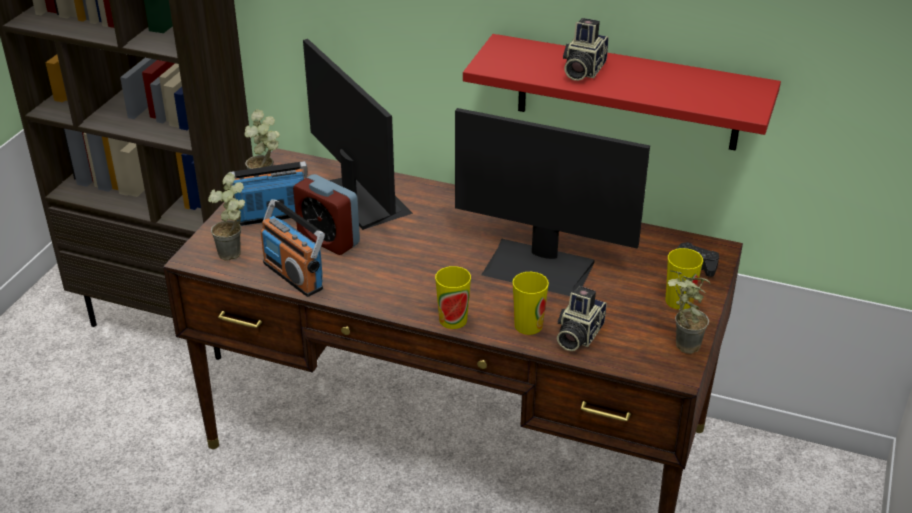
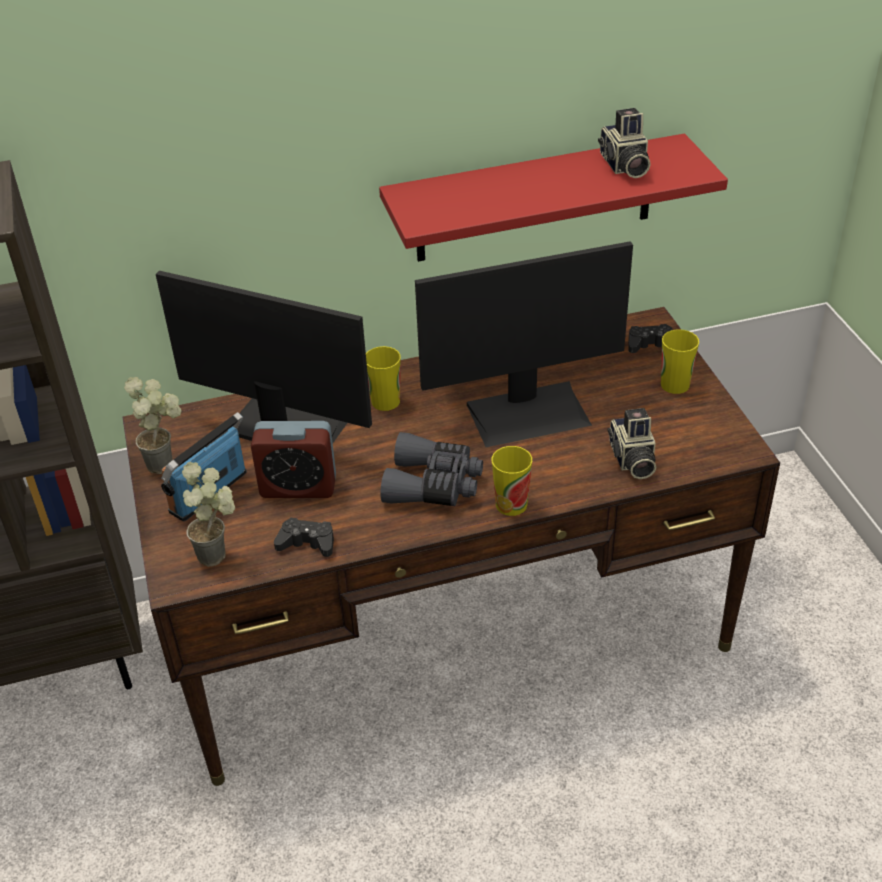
camera: 35 degrees left, 5 degrees up
radio [260,199,325,297] -> black game controller [274,518,334,557]
cup [512,272,549,335] -> cup moved to [366,346,401,411]
camera [563,18,609,81] -> camera moved to [598,108,651,178]
potted plant [668,270,710,354] -> none
none -> grey binoculars [380,432,483,506]

